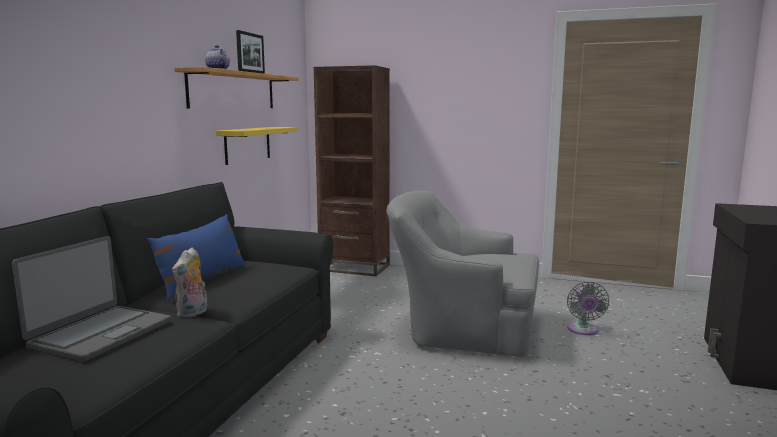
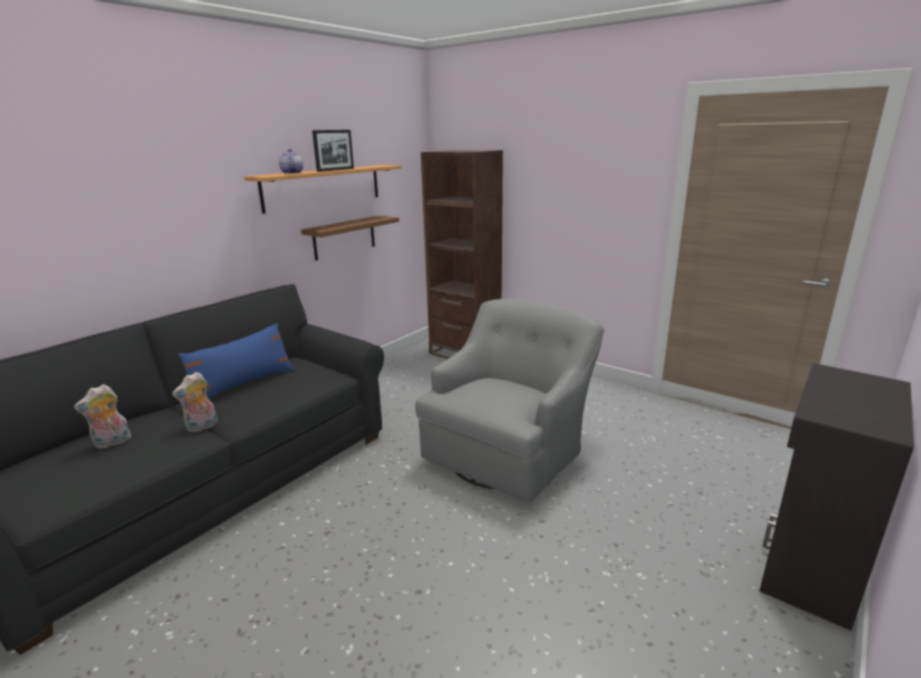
camera: 20 degrees right, 10 degrees up
laptop [12,236,171,362] -> plush toy [74,384,132,449]
yellow shelf [216,127,298,165] -> brown shelf [301,215,399,261]
grey armchair [386,190,539,357] -> grey armchair turned 90 degrees clockwise [415,299,604,503]
grey fan [567,281,609,335] -> none

